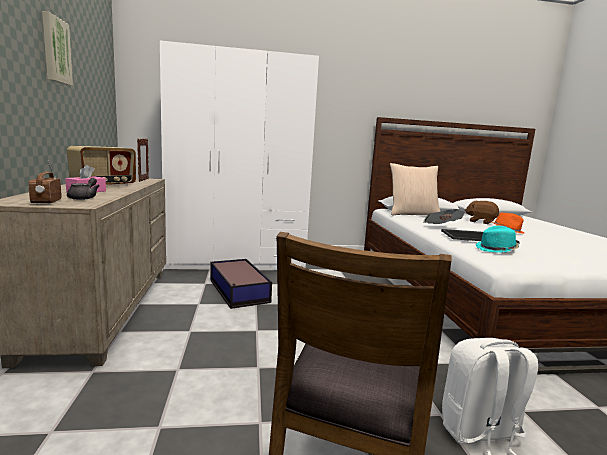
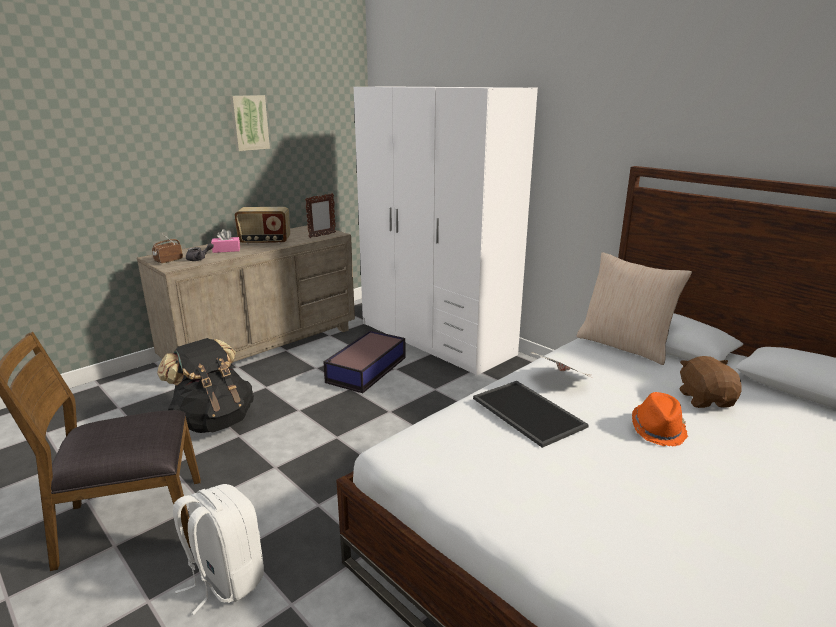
camera: 55 degrees right, 10 degrees up
turquoise hat [476,226,519,253] -> none
none -> black backpack [157,338,254,433]

